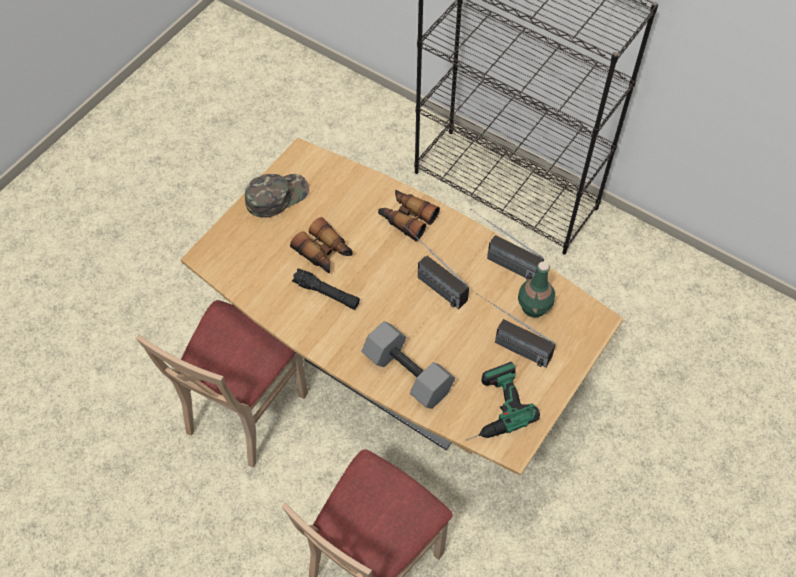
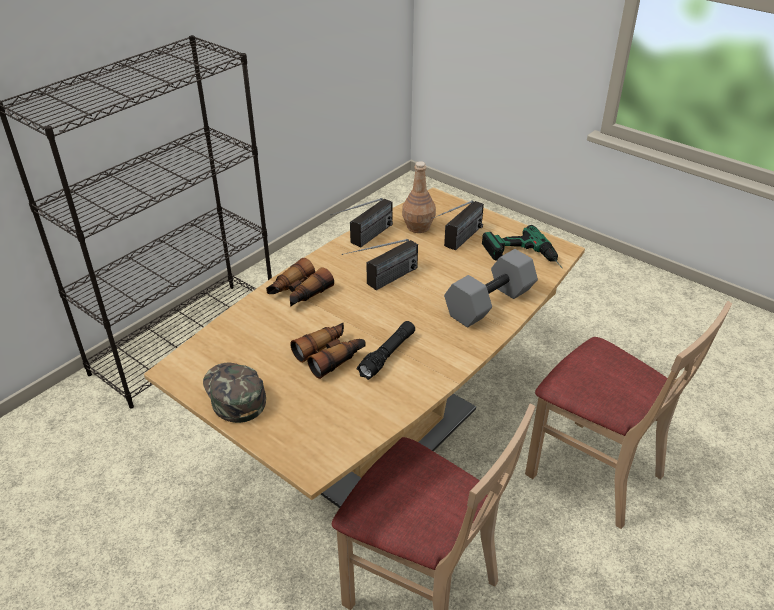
camera: 85 degrees left, 20 degrees down
green bottle [518,261,555,318] -> brown bottle [402,161,436,233]

